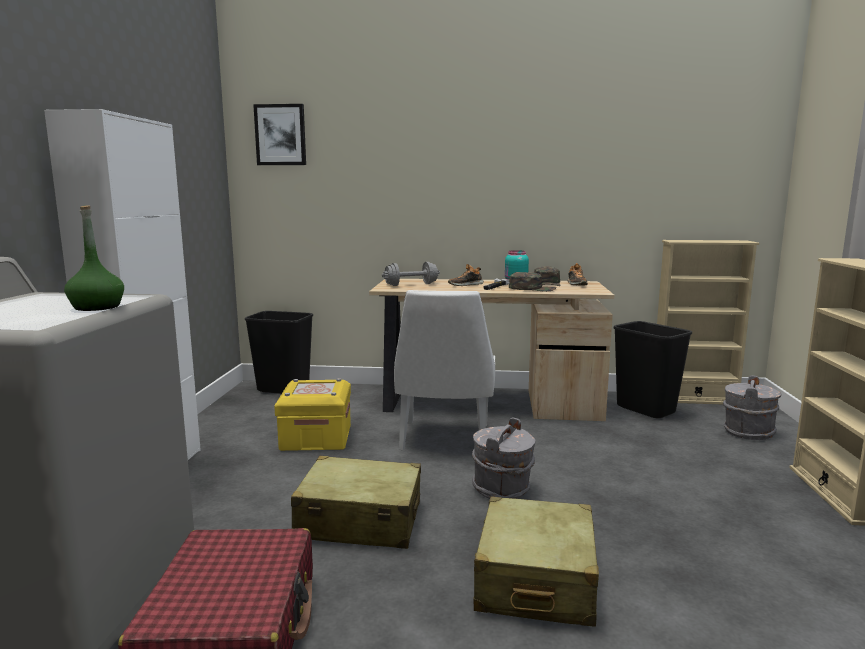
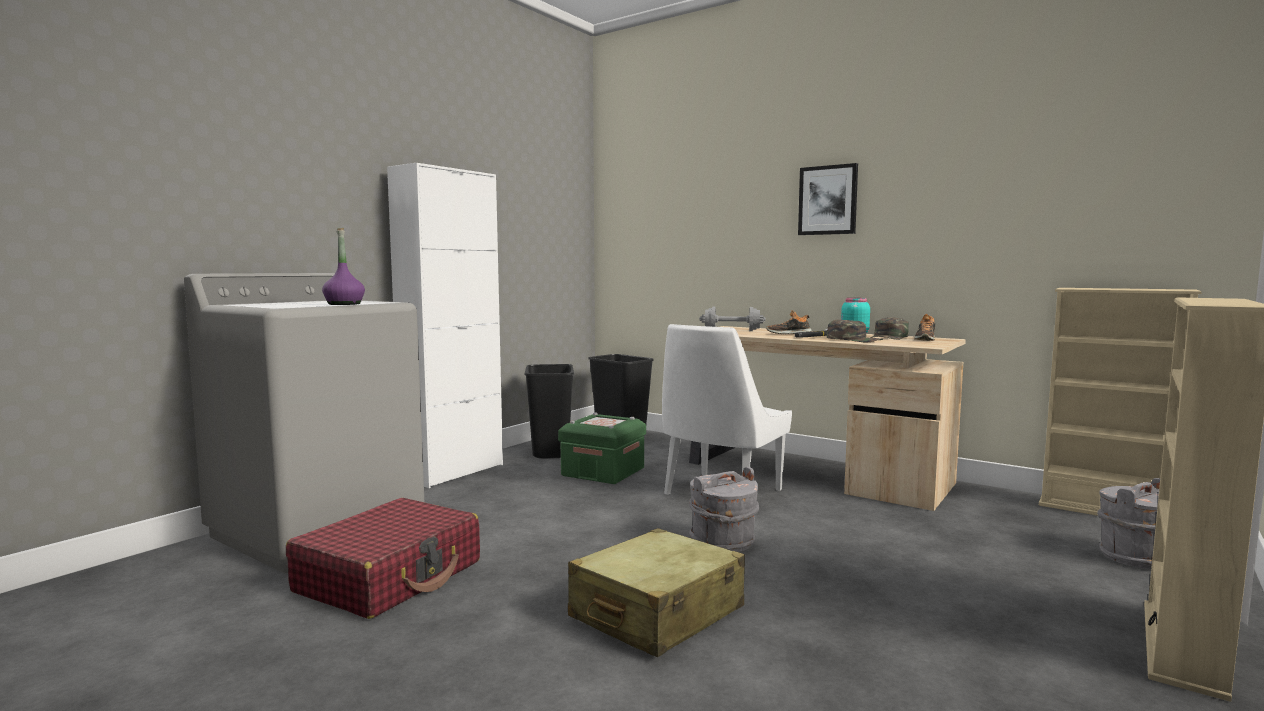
camera: 30 degrees right, 5 degrees down
green bottle [64,205,124,311] -> purple bottle [322,228,365,305]
picture [253,104,306,165] -> picture moved to [798,163,858,235]
yellow storage box [274,378,351,451] -> green storage box [558,413,646,484]
beige suitcase [291,456,421,549] -> none
black trash can [614,321,692,418] -> black trash can moved to [525,364,574,459]

